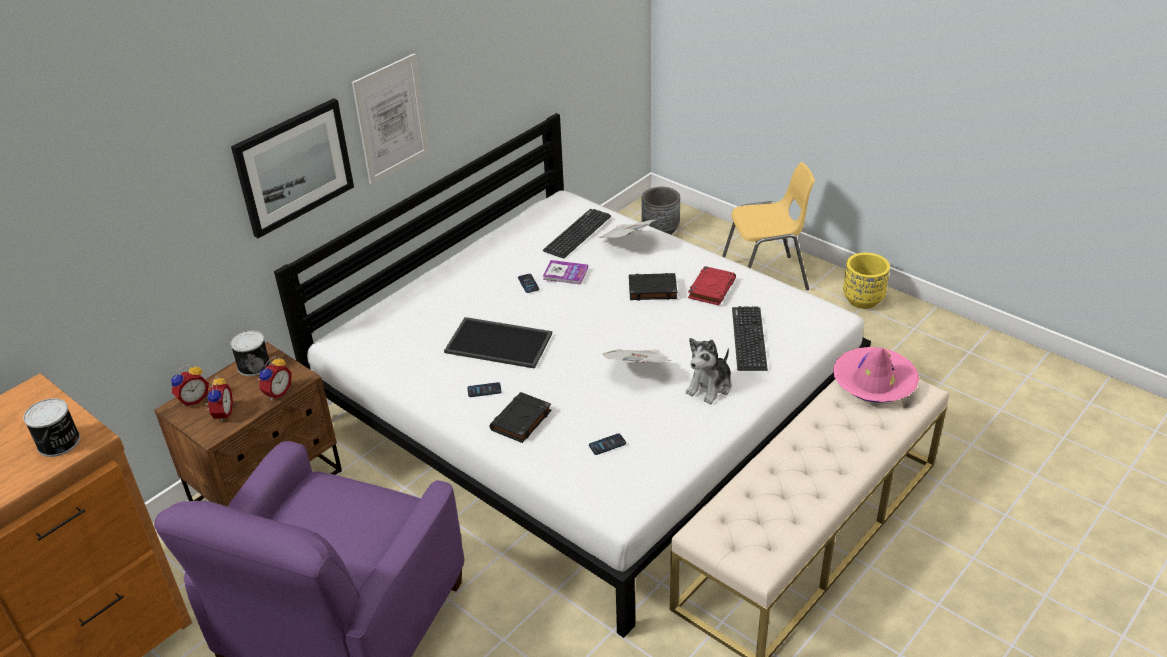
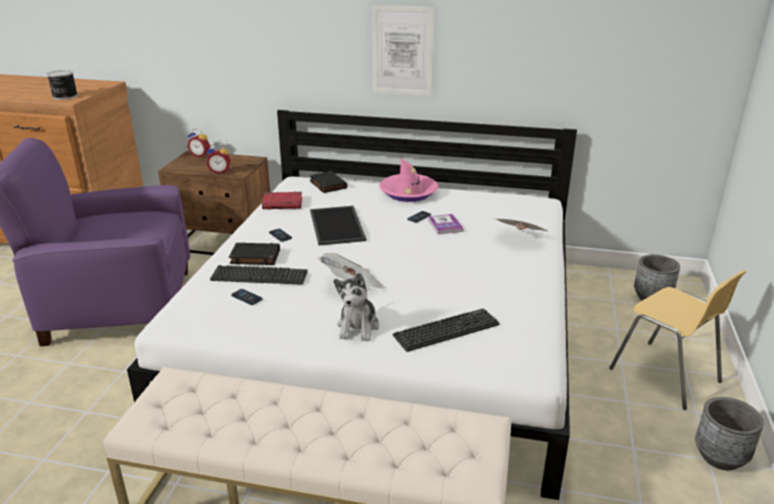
camera: 60 degrees right, 10 degrees down
alarm clock [204,376,233,422] -> none
can [230,330,271,376] -> none
picture [231,98,354,238] -> none
keyboard [543,209,611,258] -> keyboard moved to [210,265,308,285]
black book [629,273,677,300] -> black book moved to [309,171,348,193]
plush toy [685,338,732,404] -> plush toy turned 90 degrees counterclockwise [334,273,379,341]
red book [688,266,736,305] -> red book moved to [262,192,302,210]
pink hat [833,347,919,403] -> pink hat moved to [379,158,438,202]
yellow planter [843,253,890,309] -> grey planter [695,397,764,470]

